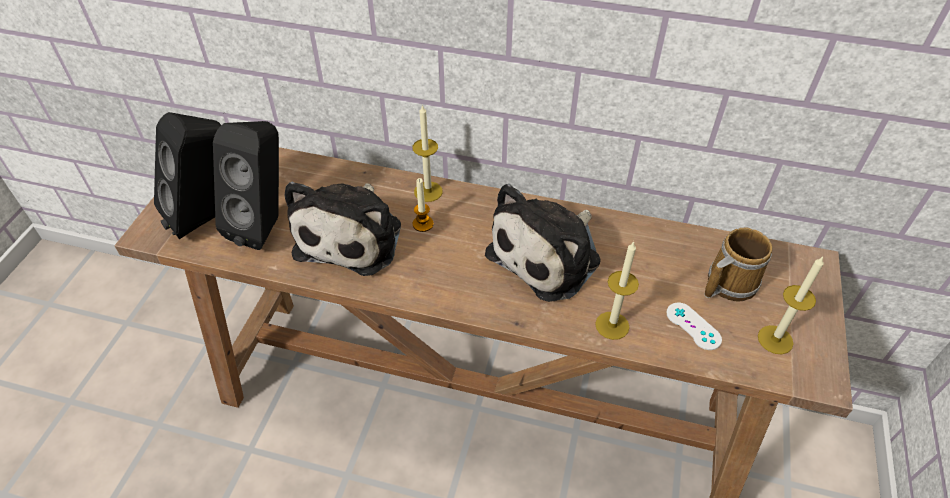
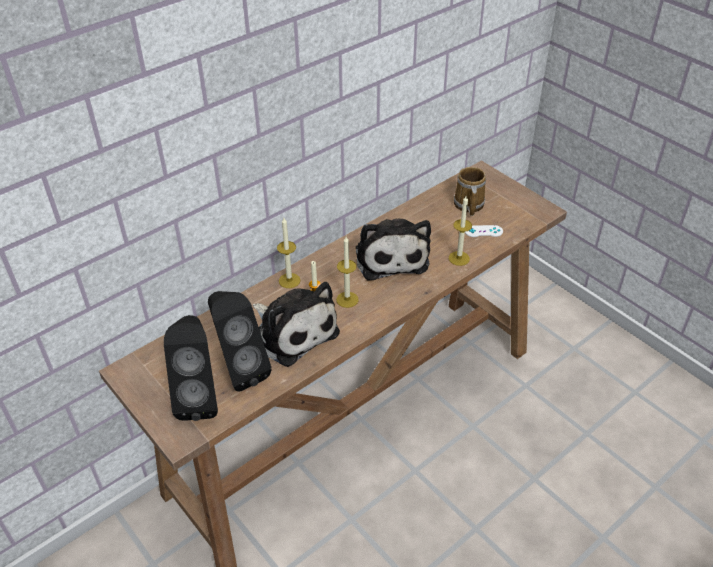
camera: 55 degrees left, 5 degrees down
candle [758,256,824,354] -> candle moved to [336,236,359,308]

